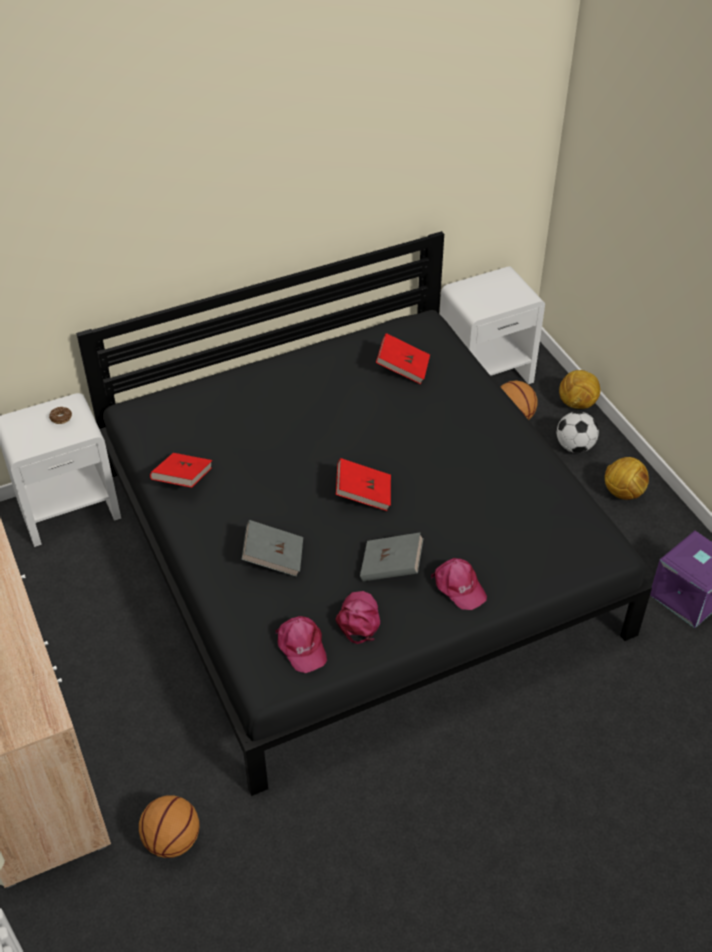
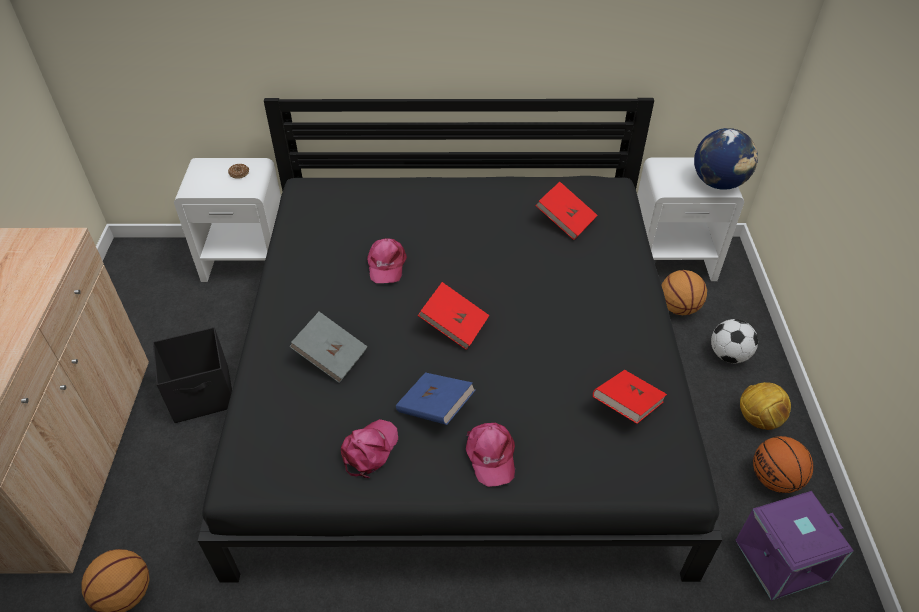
camera: 25 degrees right, 0 degrees up
red book [150,453,212,488] -> red book moved to [593,370,667,424]
pink cap [275,616,327,673] -> pink cap moved to [367,238,407,283]
grey book [360,532,424,581] -> blue book [396,372,476,425]
football [559,370,600,409] -> none
none -> black storage box [153,327,232,423]
none -> globe [694,128,758,190]
none -> basketball [753,436,813,493]

